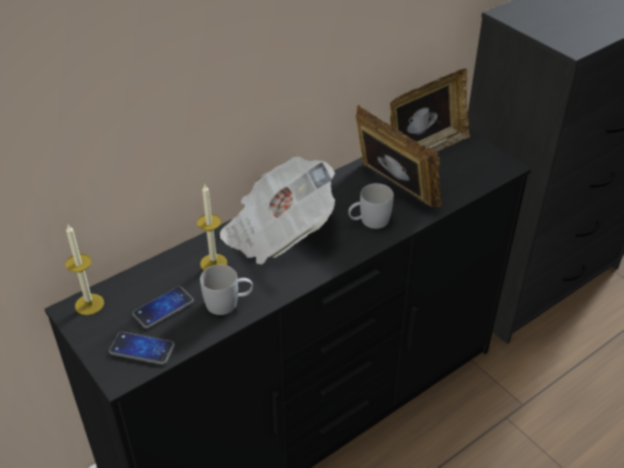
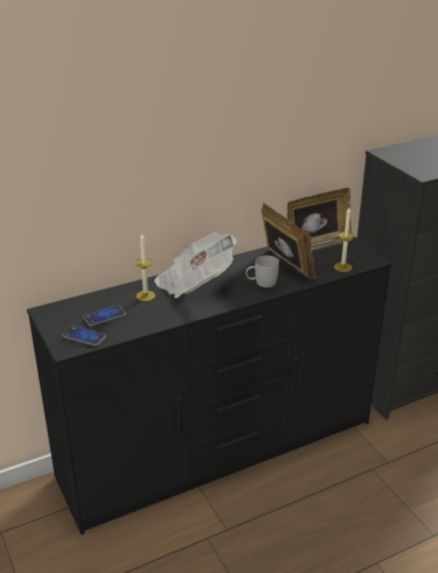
camera: 10 degrees right, 10 degrees down
candle [65,225,104,315] -> candle moved to [334,207,354,272]
white mug [200,265,253,315] -> none

